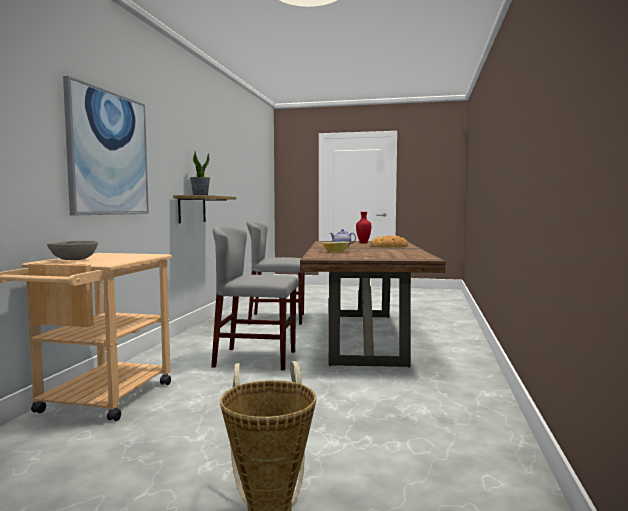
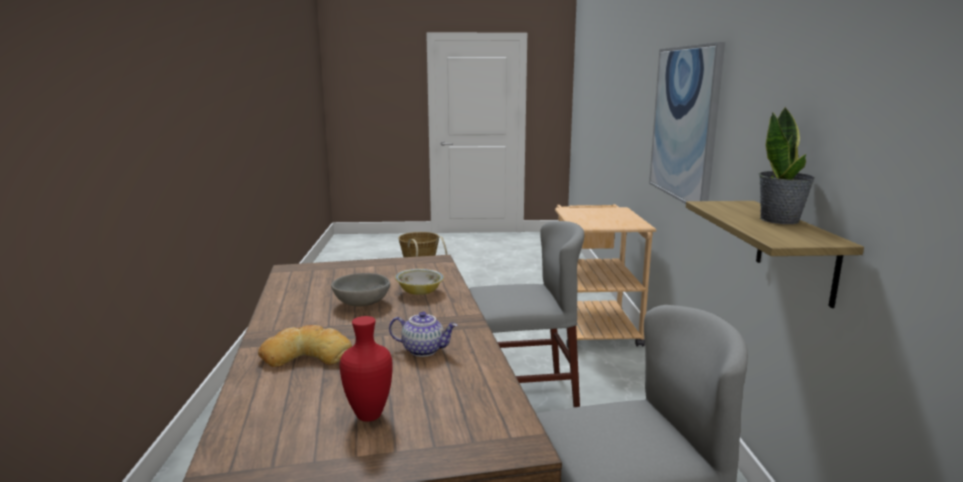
camera: 165 degrees right, 10 degrees up
grey bowl [47,241,98,260] -> grey bowl moved to [331,273,390,307]

